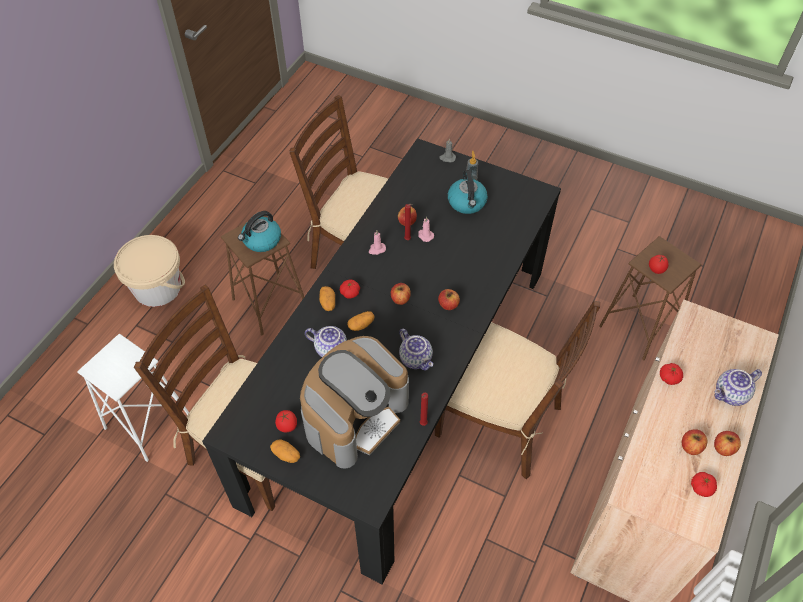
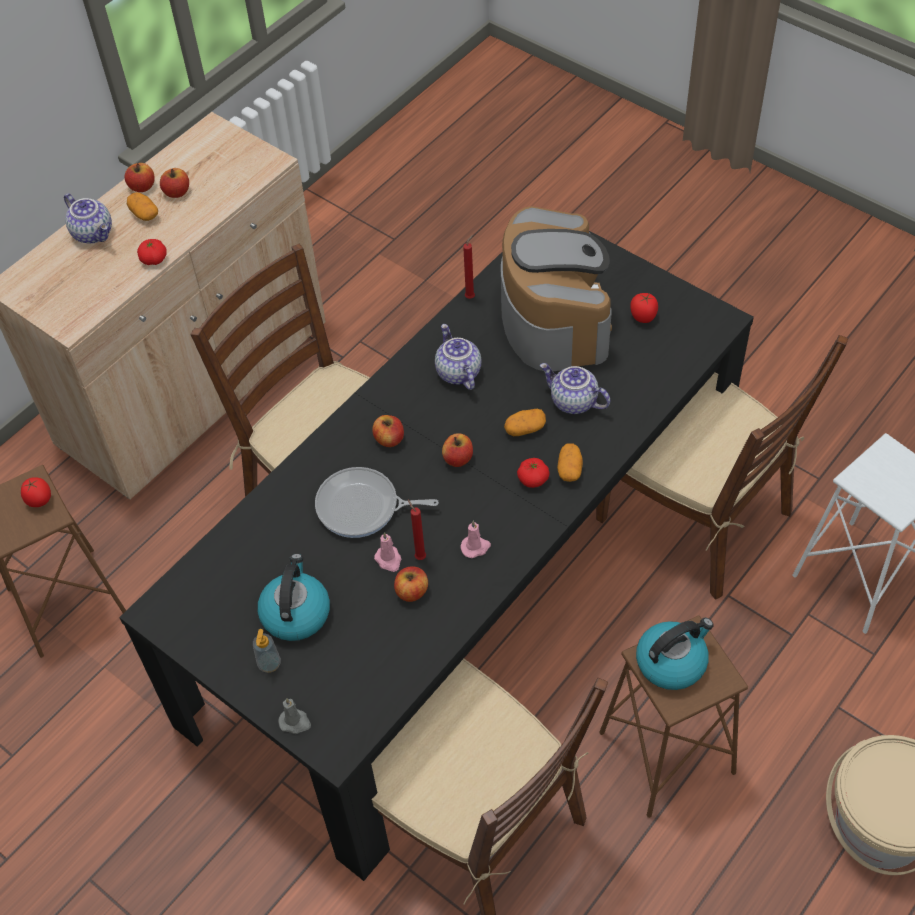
camera: 165 degrees left, 0 degrees up
potato [270,439,300,463] -> potato moved to [127,192,158,221]
coffee machine [300,336,409,469] -> coffee machine turned 120 degrees clockwise [501,206,612,371]
tomato [691,472,717,497] -> none
teapot [714,369,762,406] -> teapot turned 60 degrees clockwise [64,193,112,244]
none -> frying pan [315,467,439,538]

